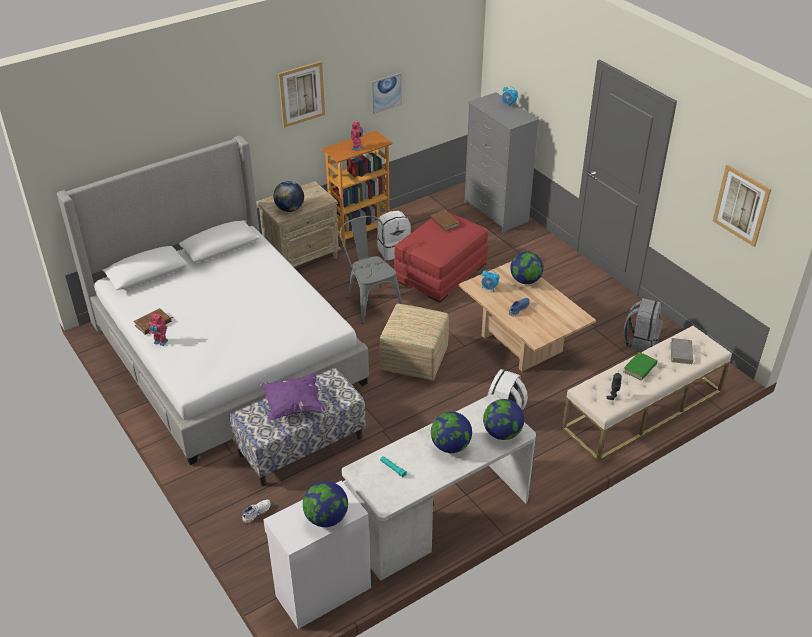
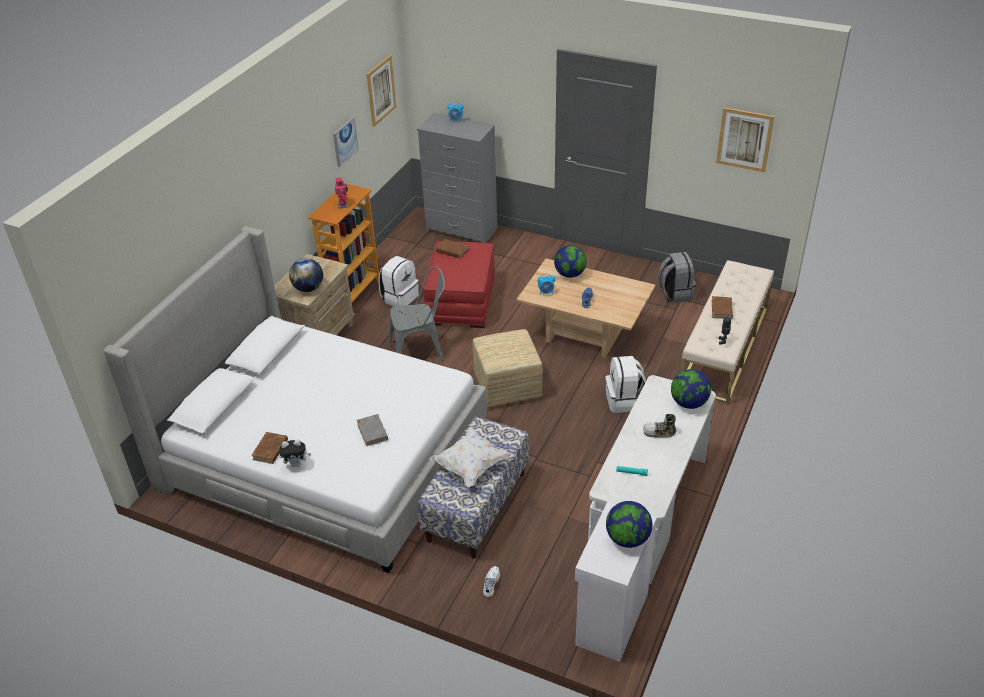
camera: 30 degrees left, 0 degrees up
toy robot [149,313,168,346] -> plush toy [279,439,311,467]
purple pillow [260,373,327,420] -> white pillow [429,427,513,487]
picture [278,61,325,128] -> picture moved to [367,55,396,127]
grey chair [340,216,402,324] -> grey chair turned 135 degrees clockwise [389,266,445,361]
globe [431,412,472,453] -> shoe [643,414,677,438]
green book [623,352,657,381] -> brown book [712,296,733,319]
grey book [671,338,693,364] -> grey book moved to [357,414,388,446]

